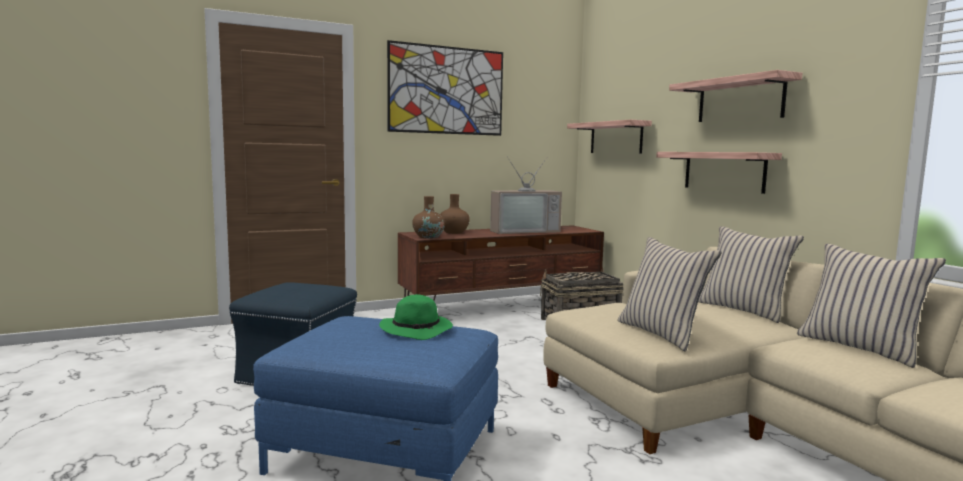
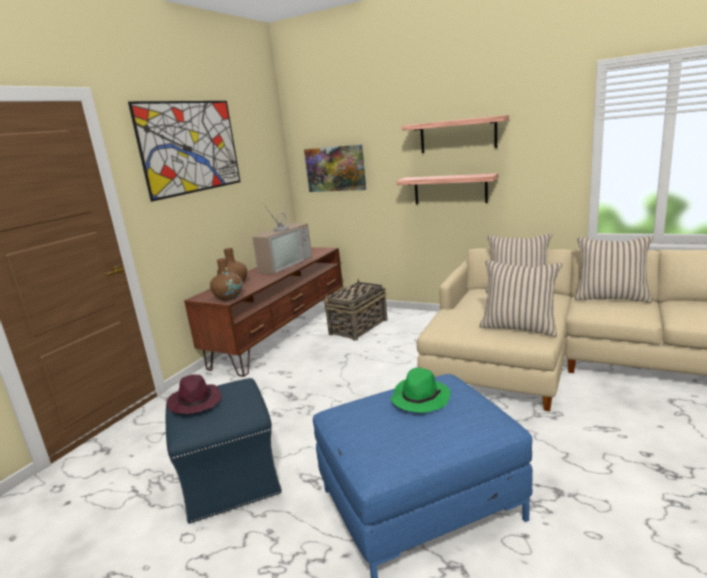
camera: 35 degrees left, 10 degrees up
shelf [567,120,652,153] -> picture [304,144,366,192]
none -> purple hat [167,374,222,414]

